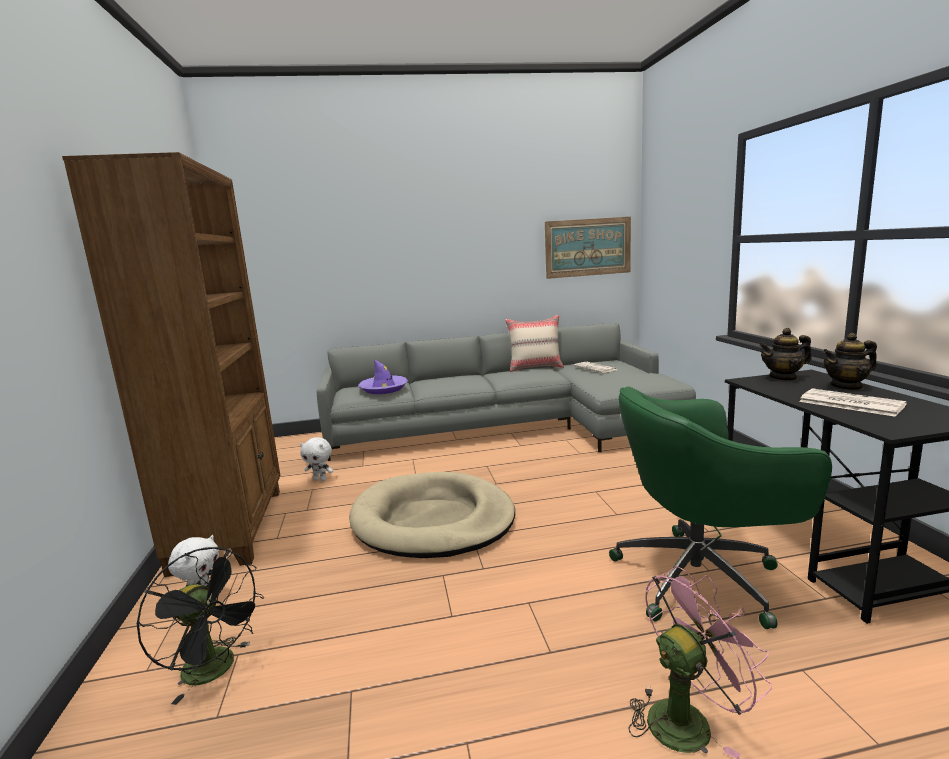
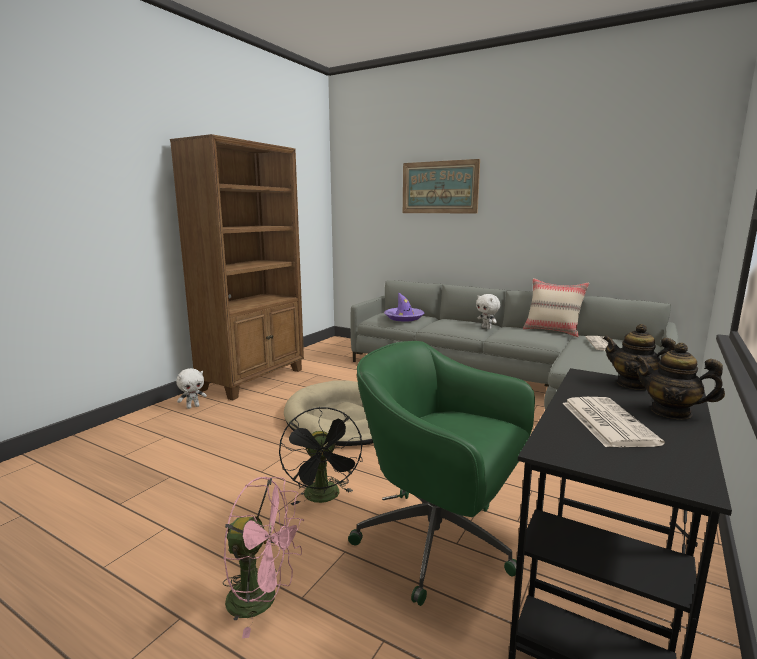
camera: 40 degrees right, 0 degrees up
black fan [137,547,264,705] -> black fan moved to [279,407,363,505]
white plush toy [300,437,333,481] -> white plush toy moved to [476,294,500,329]
picture [545,217,631,279] -> picture moved to [403,159,480,213]

